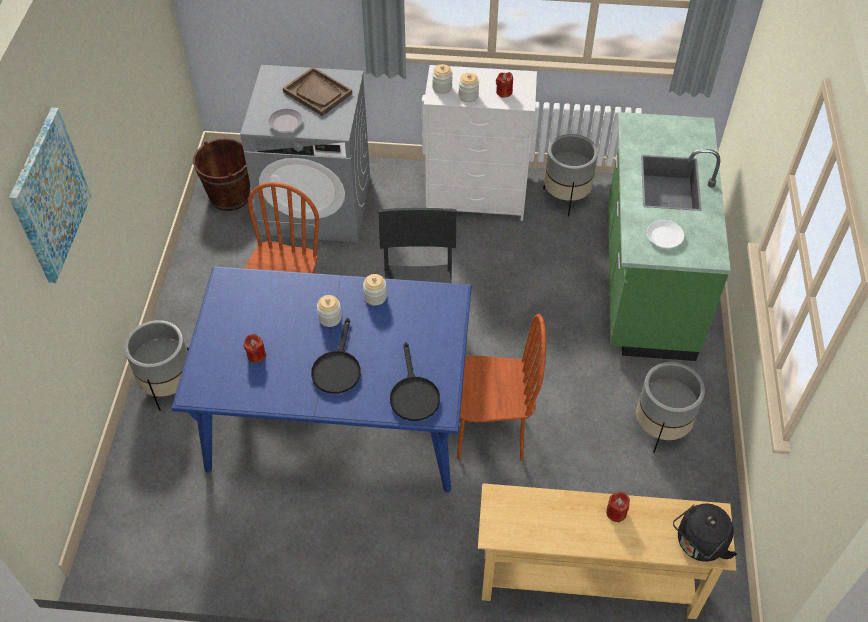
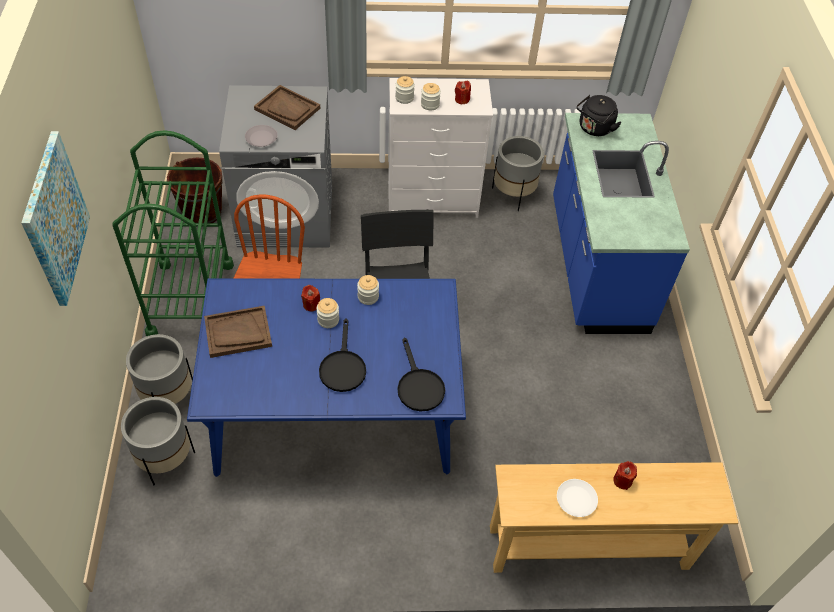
camera: 10 degrees left, 0 degrees up
red candle [243,334,266,363] -> red candle moved to [301,285,320,311]
brown chair [457,314,546,461] -> none
green counter [608,112,731,361] -> blue counter [553,113,690,334]
grey planter [636,362,705,453] -> grey planter moved to [121,397,195,485]
white plate [647,220,684,248] -> white plate moved to [557,479,598,517]
black kettle [673,504,737,562] -> black kettle moved to [577,95,622,136]
none -> green cart [112,130,234,336]
none -> brown tray [204,306,272,358]

